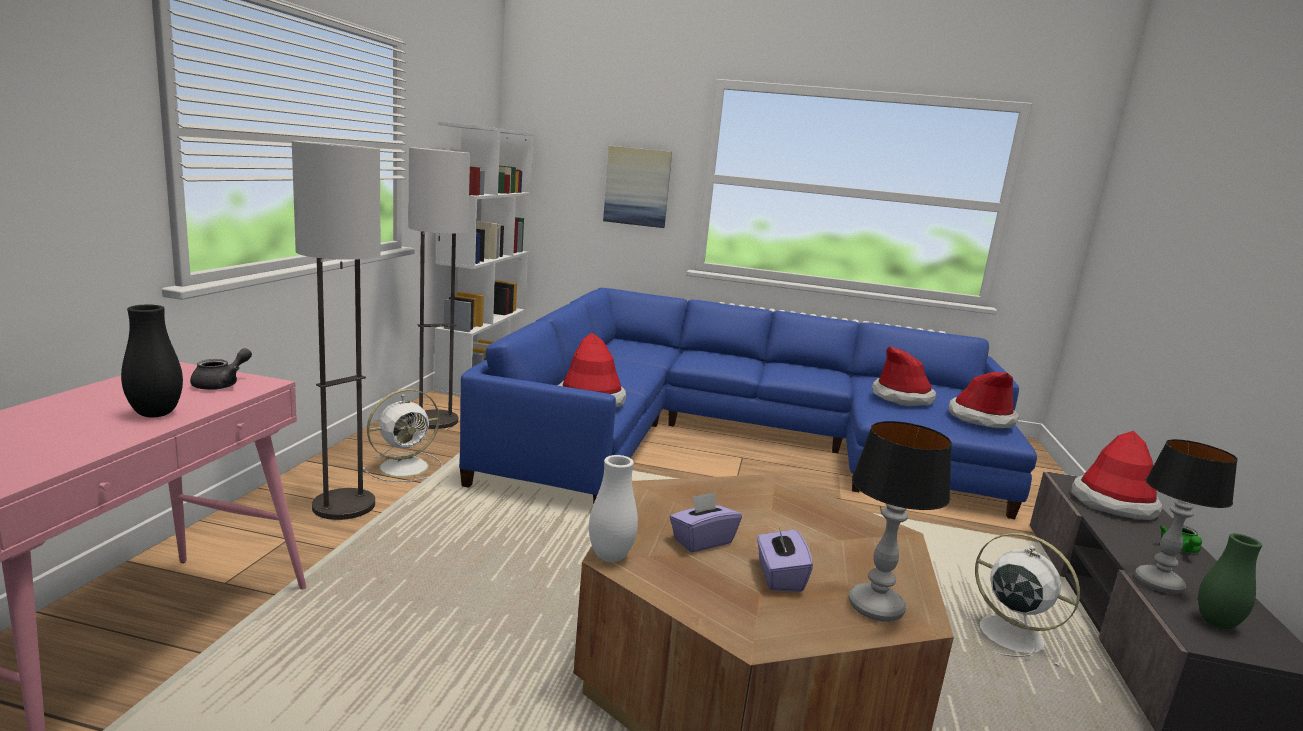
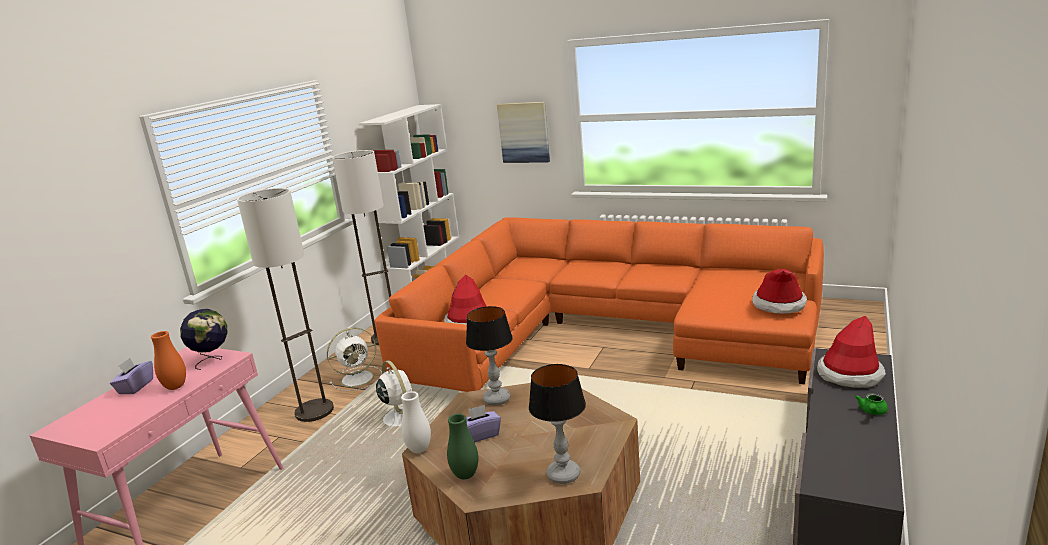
camera: 15 degrees right, 5 degrees up
black vase [121,305,183,417] -> orange vase [151,331,186,390]
grey teapot [190,348,252,390] -> globe [180,309,228,370]
blue sofa [459,288,1037,519] -> orange sofa [374,217,824,392]
purple tissue box [757,525,813,592] -> purple tissue box moved to [110,358,153,394]
hat [872,346,936,406] -> none
white fan [975,533,1080,668] -> white fan moved to [376,360,427,429]
table lamp [1135,439,1238,594] -> table lamp moved to [466,306,513,405]
green vase [1198,533,1262,629] -> green vase moved to [447,414,478,480]

